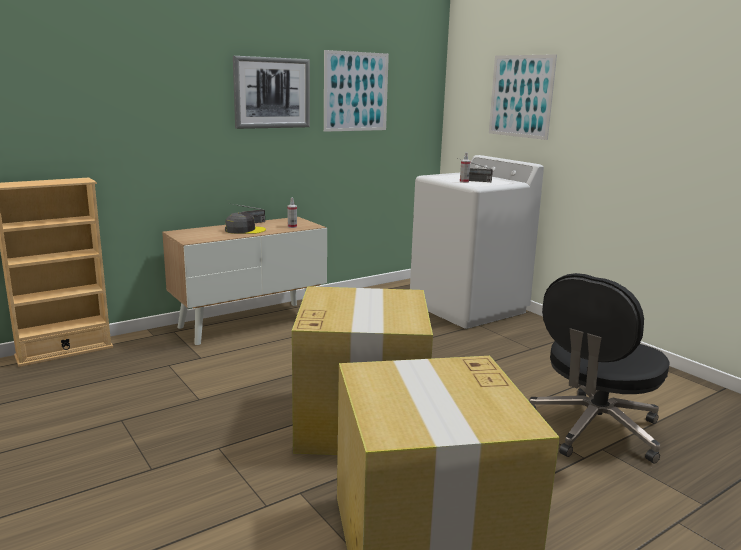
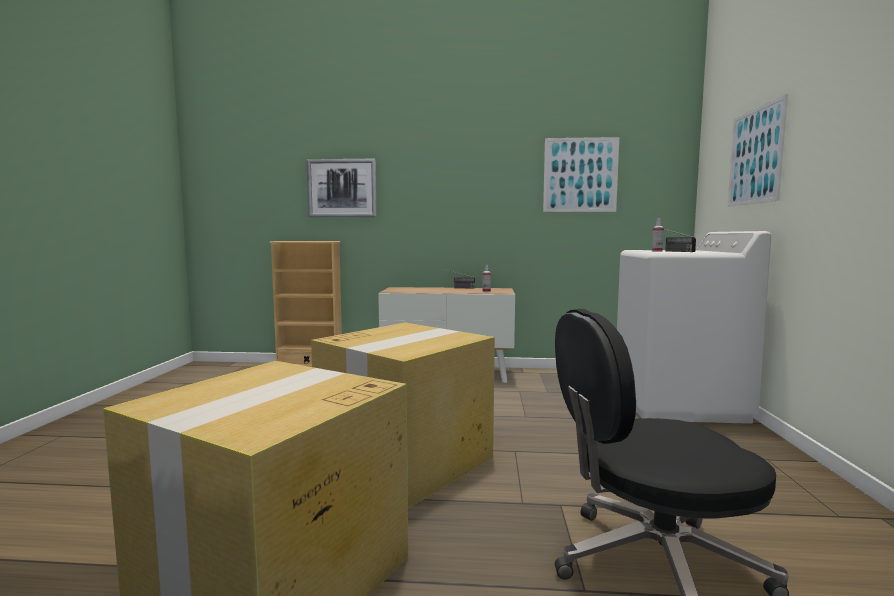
camera: 40 degrees right, 10 degrees down
grey cap [225,212,266,234] -> none
picture [233,56,310,129] -> picture moved to [306,159,377,217]

